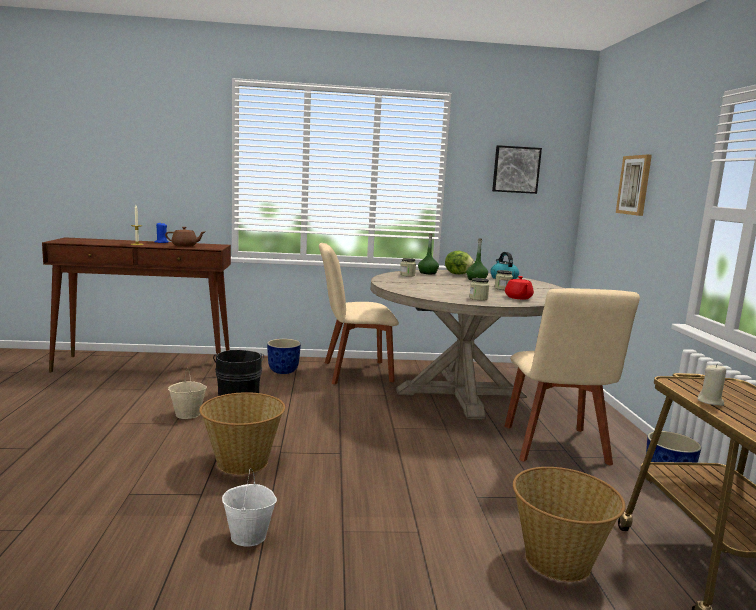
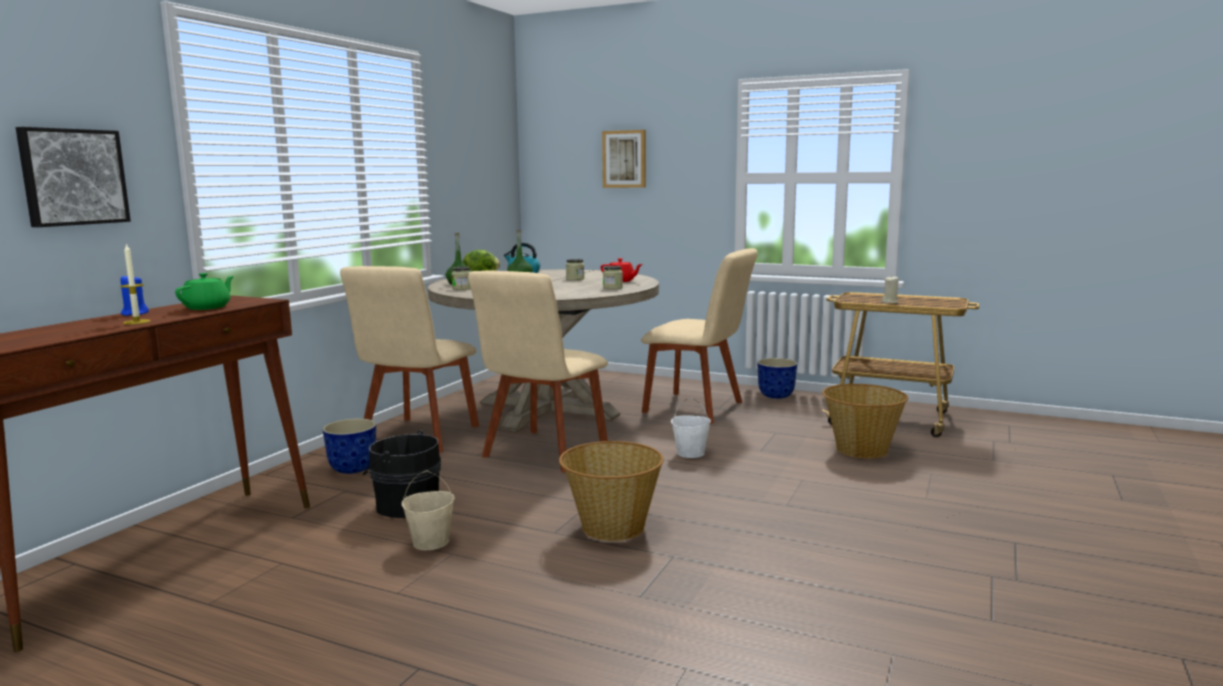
camera: 60 degrees left, 0 degrees up
brown teapot [165,227,205,247] -> green teapot [175,273,234,310]
white bucket [222,469,277,546] -> white bucket moved to [671,397,711,458]
picture [492,145,542,194] -> picture moved to [16,127,131,227]
none -> beige chair [468,270,608,473]

